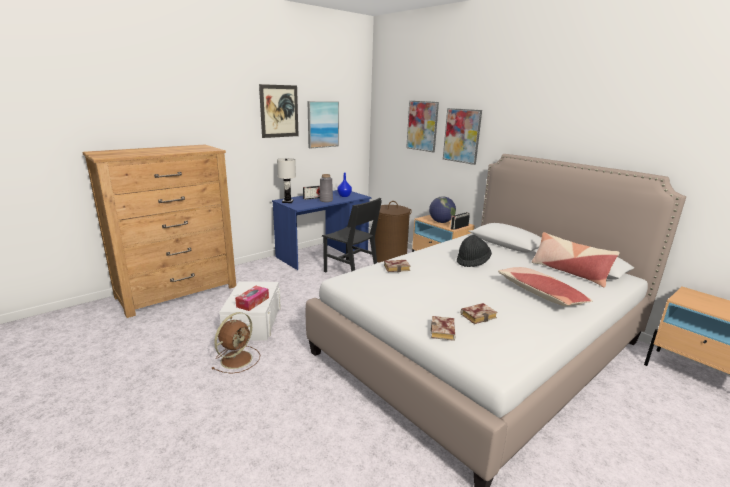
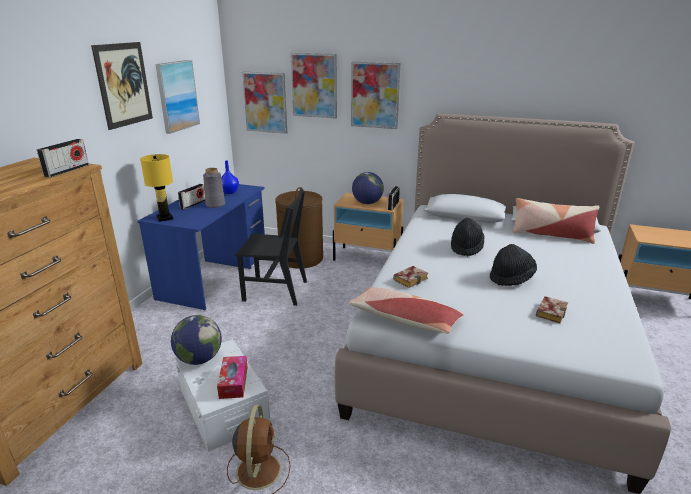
camera: 30 degrees left, 5 degrees up
white table lamp [277,158,296,203] -> yellow table lamp [140,154,173,222]
book [431,316,455,341] -> none
pillow [498,267,593,306] -> pillow moved to [348,288,464,334]
none -> radio [37,139,89,177]
none -> globe [171,315,222,365]
none -> picture [242,72,287,134]
none -> black hat [490,244,537,286]

